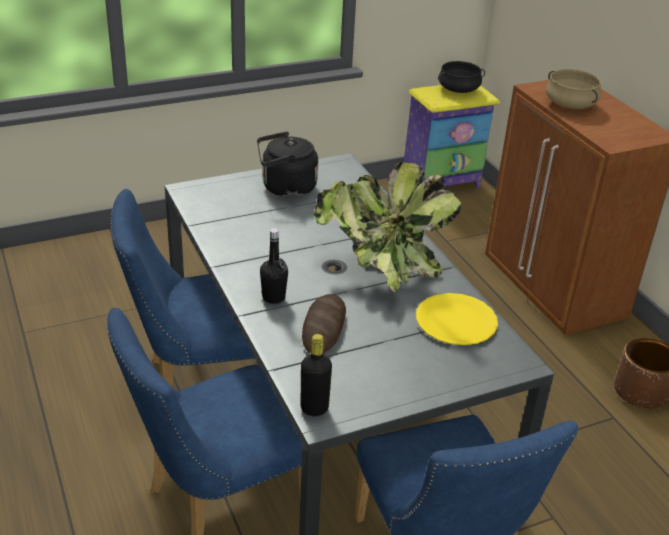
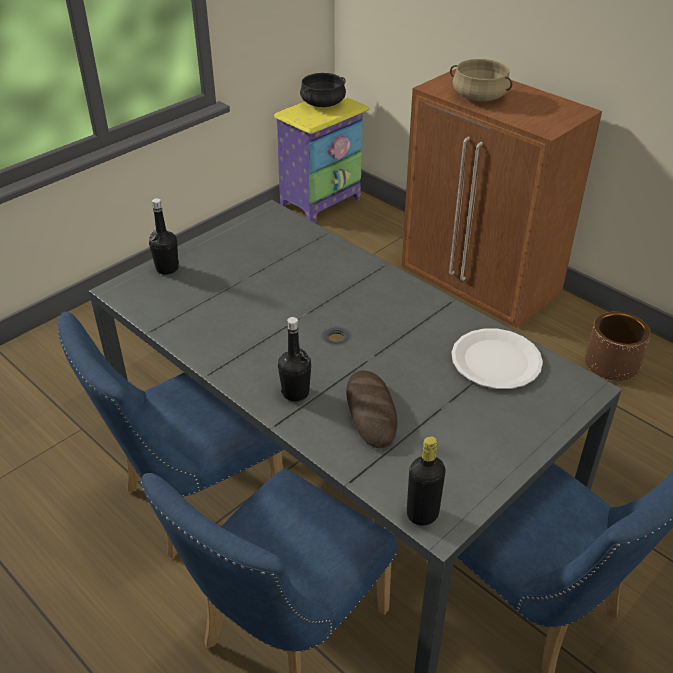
camera: 20 degrees left, 5 degrees up
black kettle [257,131,318,198] -> none
potted plant [314,162,461,292] -> none
yellow plate [416,293,498,345] -> white plate [451,329,543,389]
none -> black bottle [149,198,179,275]

